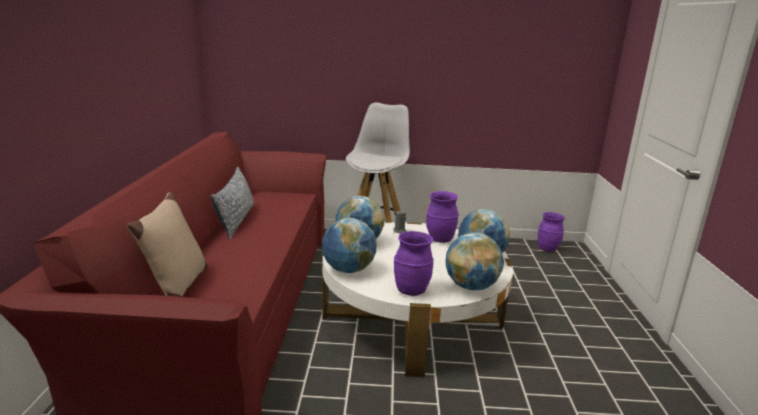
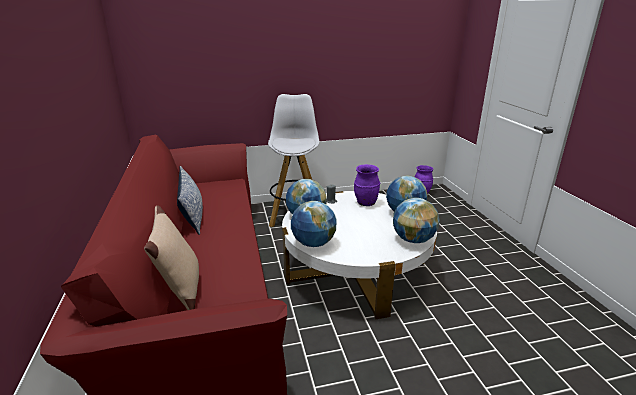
camera: 15 degrees left, 5 degrees up
purple vase [394,231,434,296] -> none

